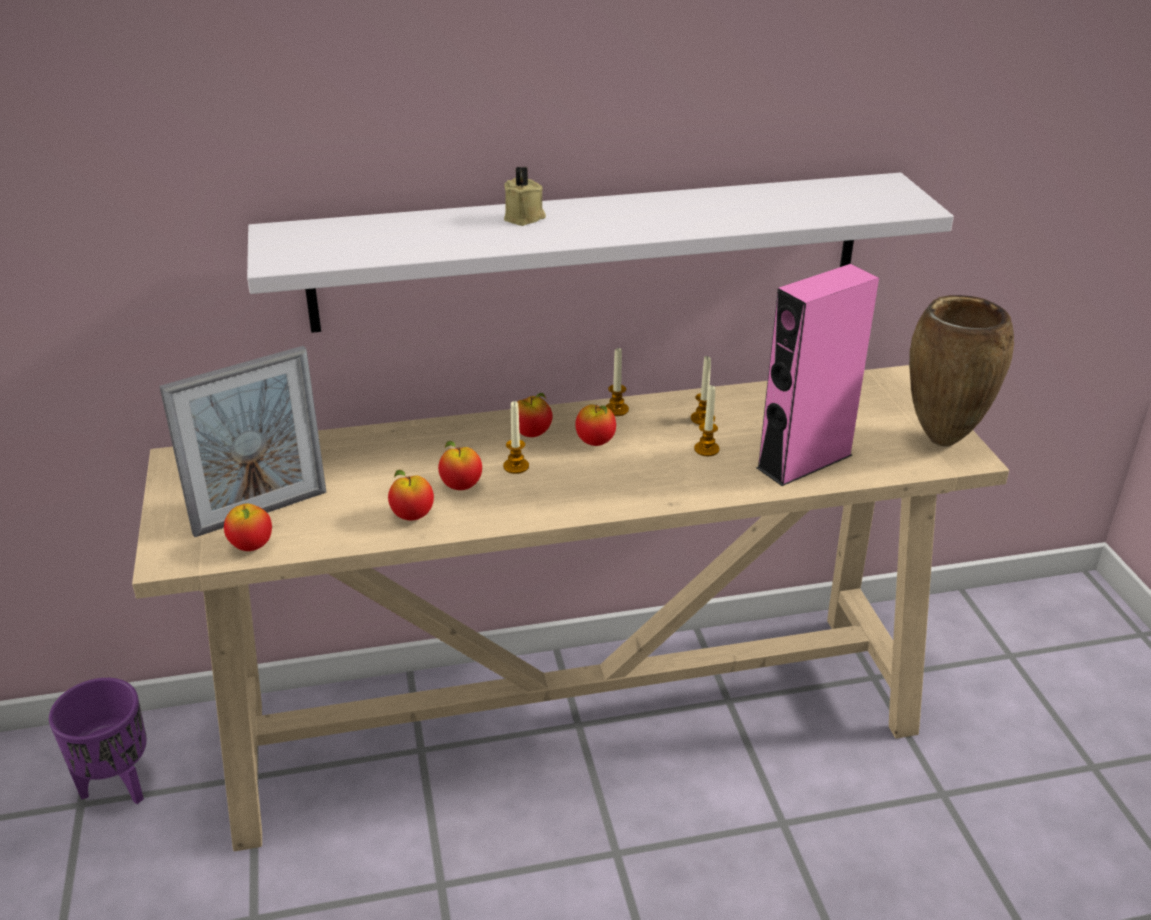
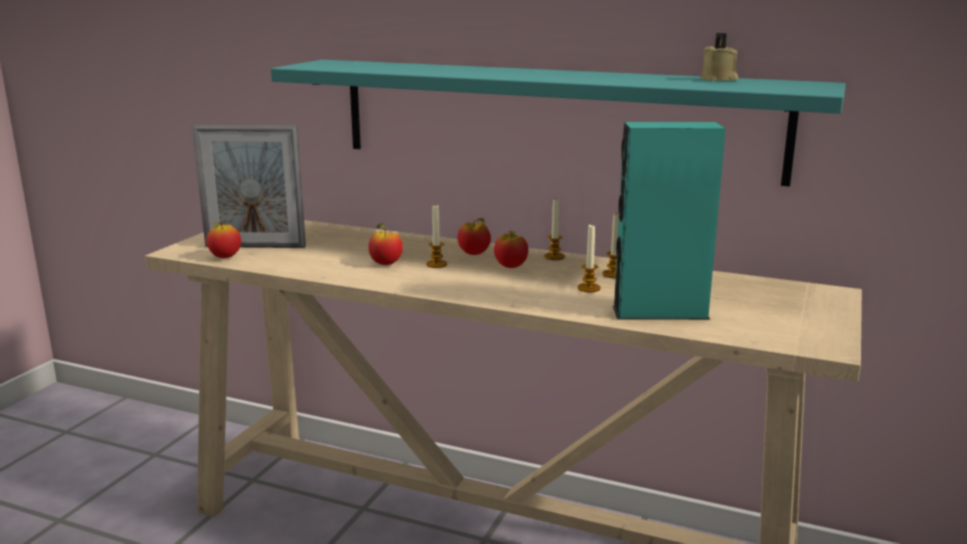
camera: 35 degrees right, 15 degrees down
purple planter [49,678,147,804] -> none
white shelf [247,173,954,333] -> turquoise shelf [271,60,846,187]
apple [388,470,434,521] -> none
beige candle [504,166,546,226] -> beige candle moved to [700,33,738,81]
pink speaker [756,264,879,486] -> turquoise speaker [613,122,726,320]
brown vase [909,295,1014,447] -> none

